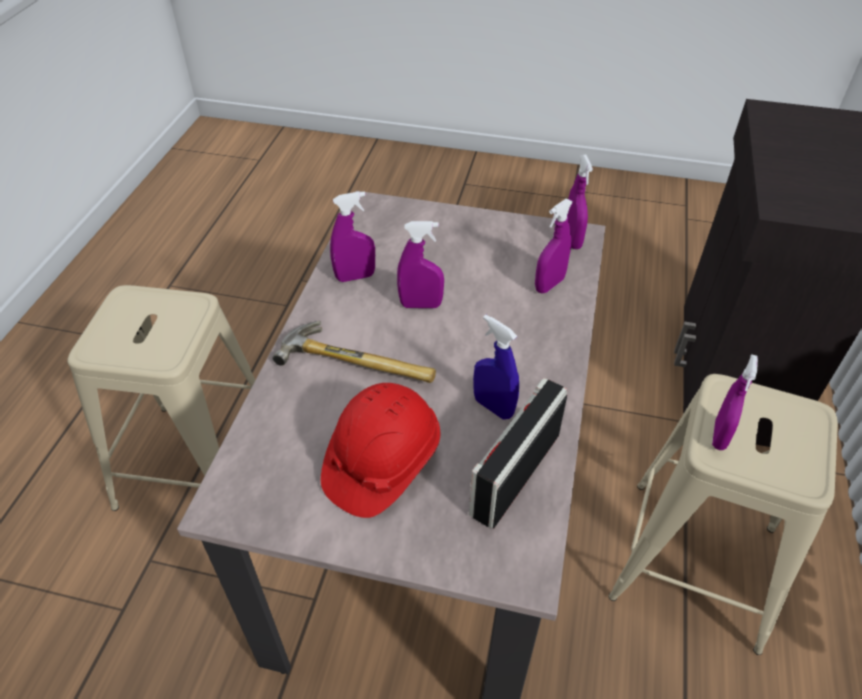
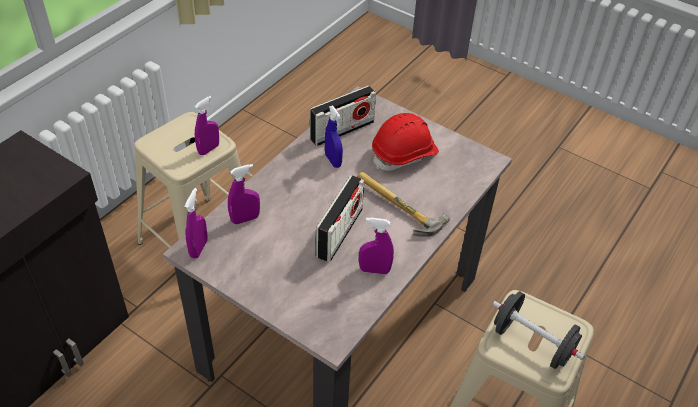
camera: 160 degrees left, 0 degrees up
purple spray bottle [397,221,444,308] -> radio [316,175,364,262]
none -> black dumbbell [492,291,585,369]

